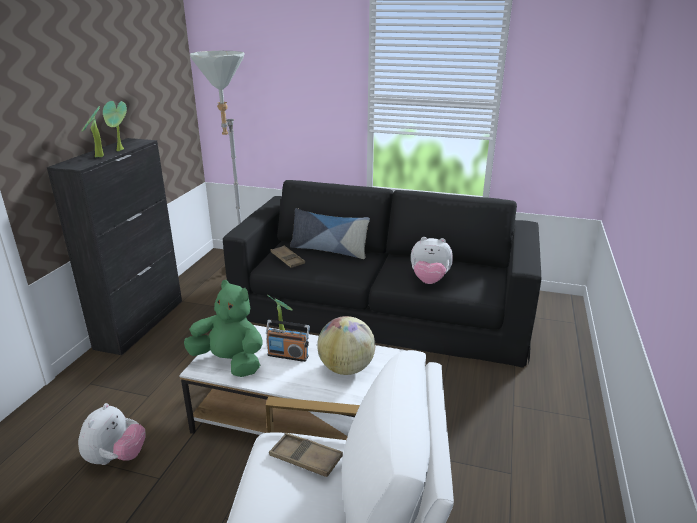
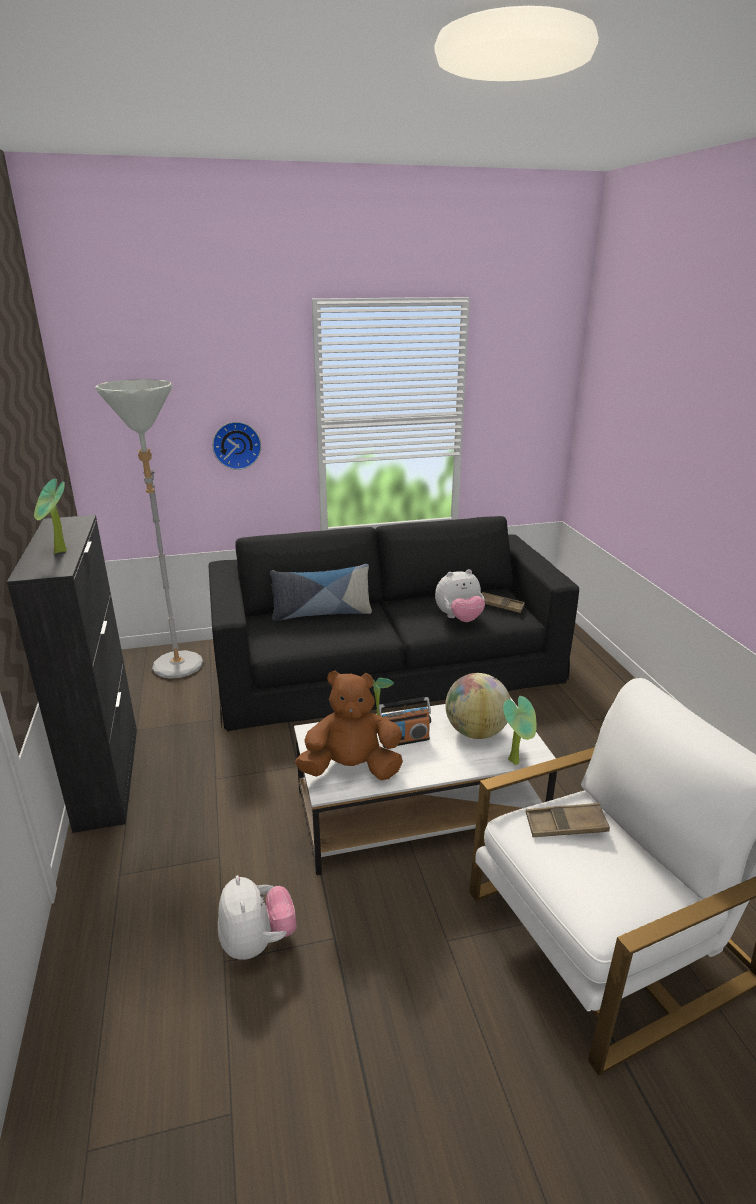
camera: 30 degrees left, 0 degrees up
potted plant [103,101,127,151] -> potted plant moved to [503,696,537,765]
green plush toy [184,280,263,377] -> brown plush toy [295,670,403,780]
brown tray [271,246,305,268] -> brown tray moved to [482,592,525,613]
none -> wall clock [212,422,261,470]

